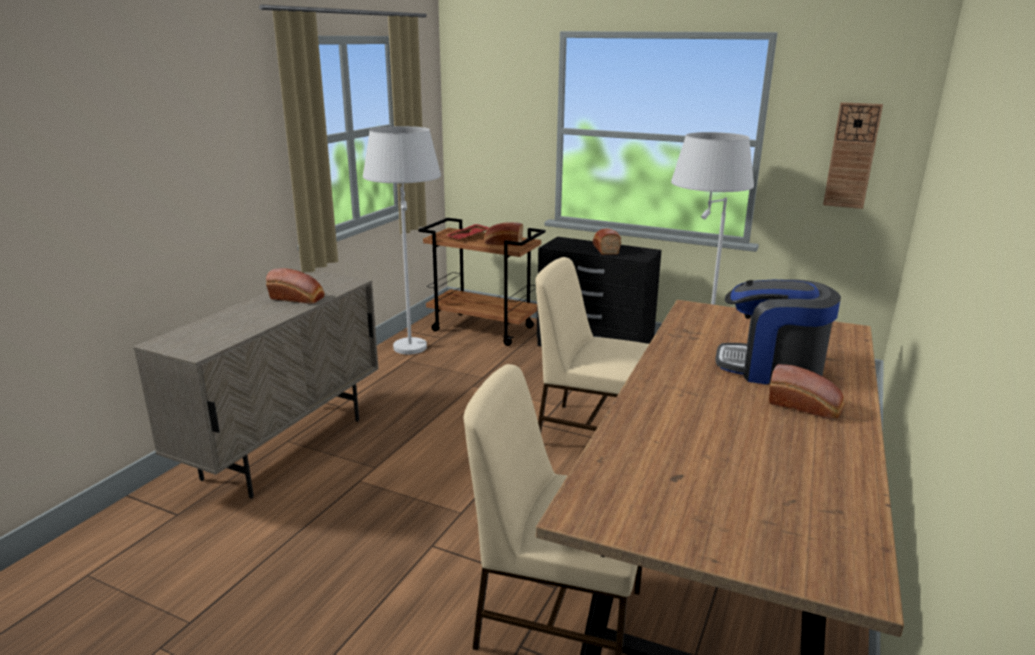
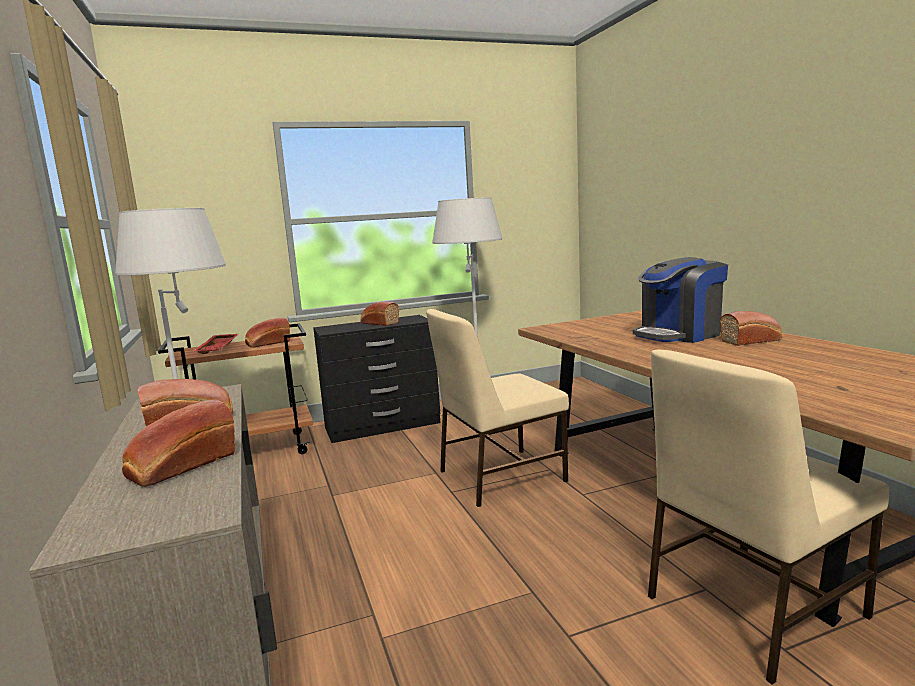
camera: 45 degrees left, 10 degrees down
wall clock [823,102,883,209] -> none
none -> bread [122,400,235,487]

